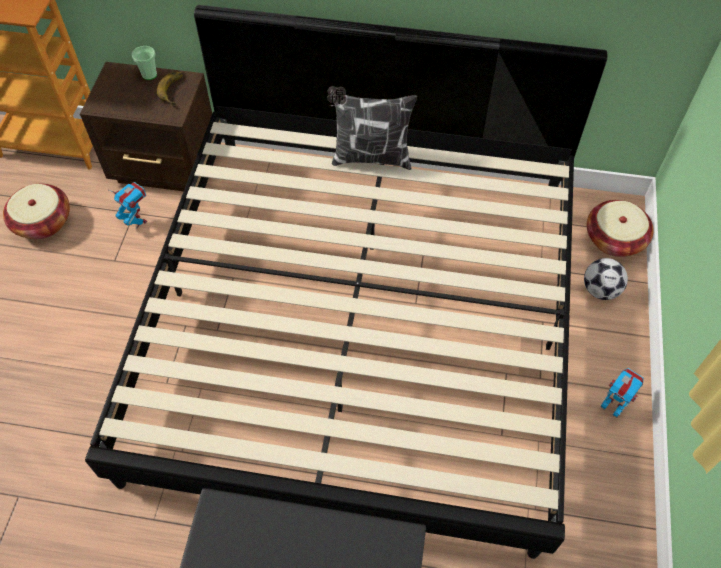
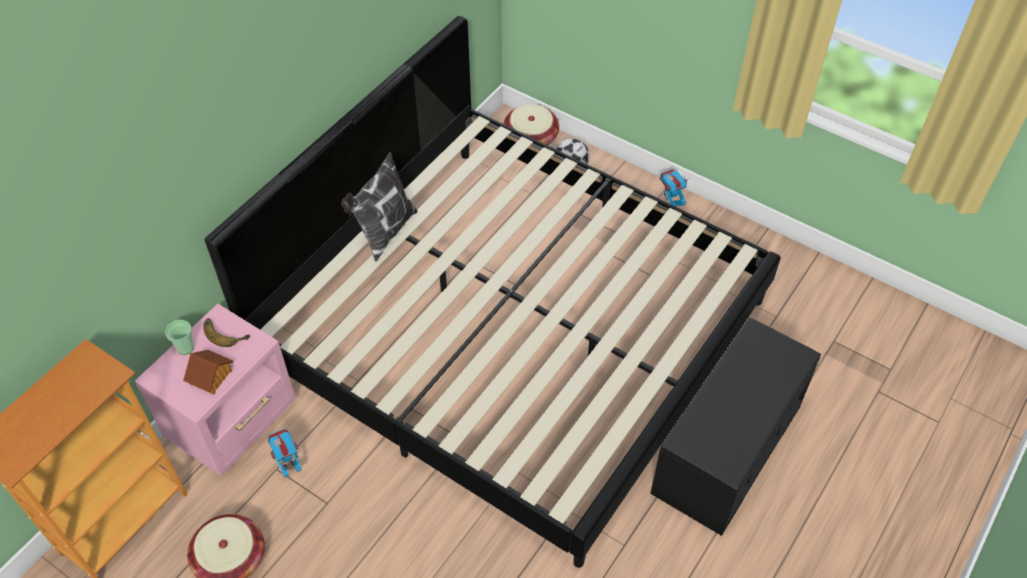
camera: 65 degrees left, 5 degrees down
brown nightstand [80,62,212,191] -> pink nightstand [135,304,296,476]
none -> toy house [183,350,233,395]

